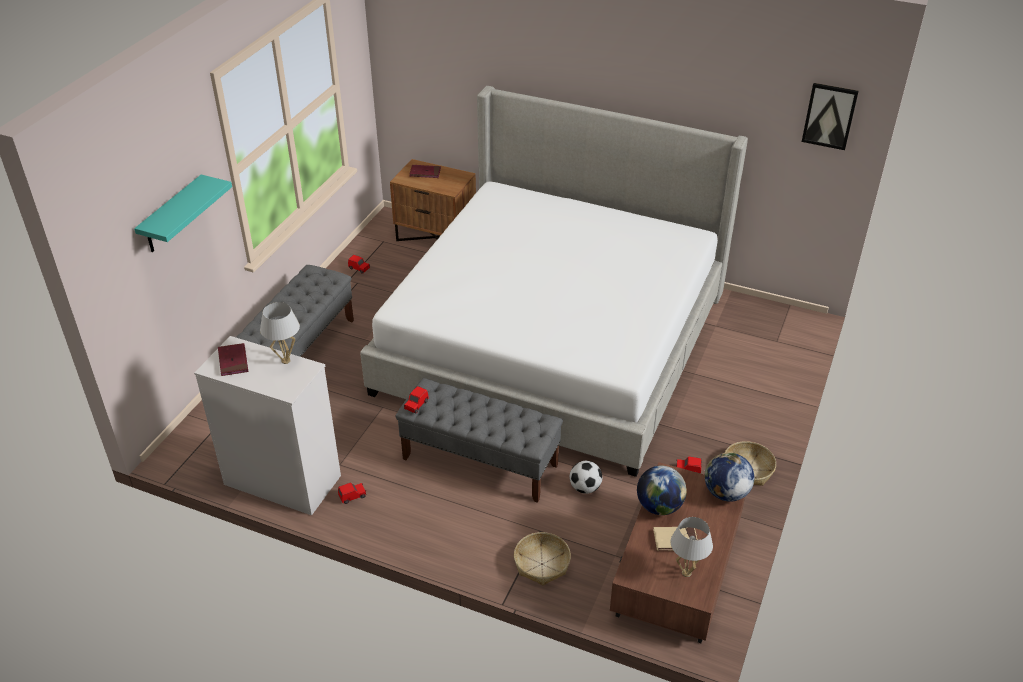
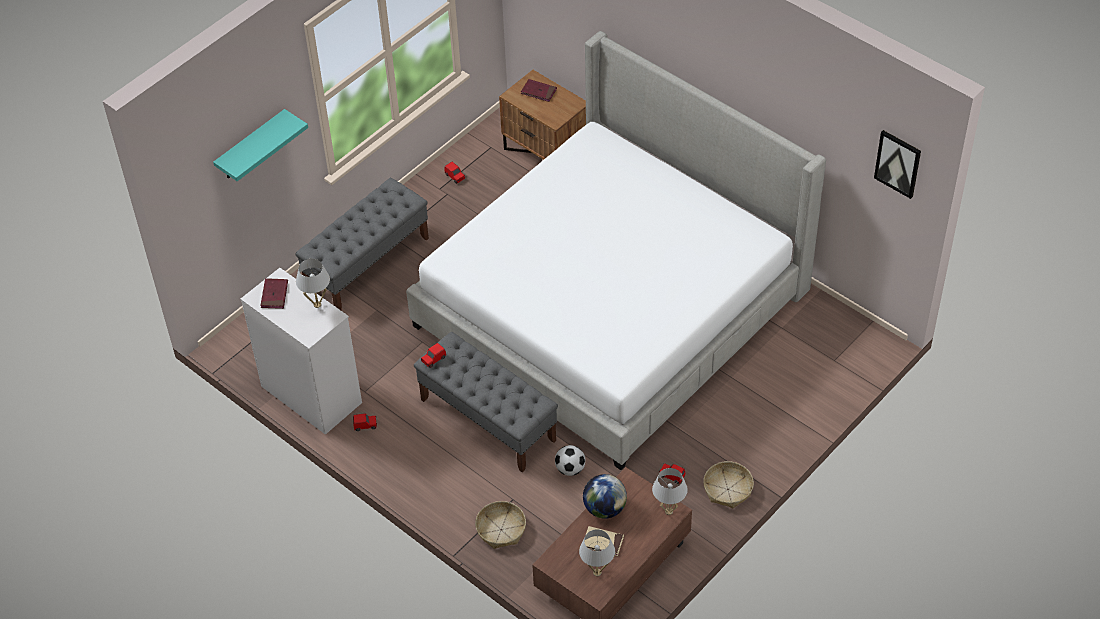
camera: 20 degrees right, 10 degrees up
globe [705,452,754,502] -> white table lamp [652,468,688,515]

